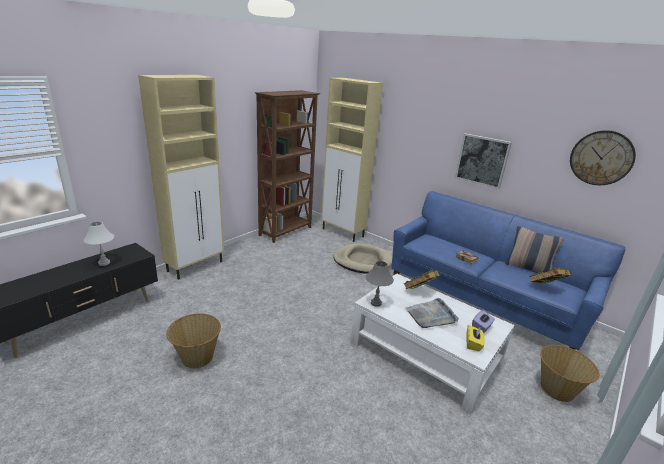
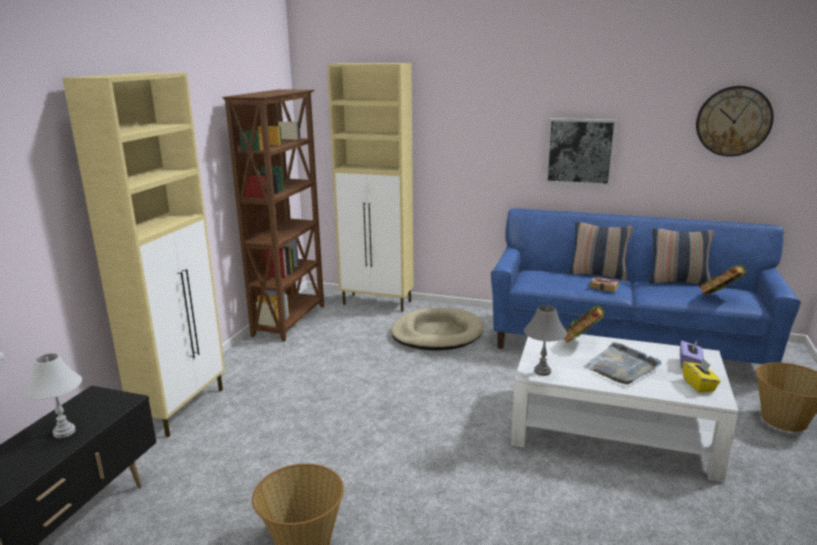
camera: 20 degrees left, 5 degrees down
none -> pillow [569,222,633,281]

